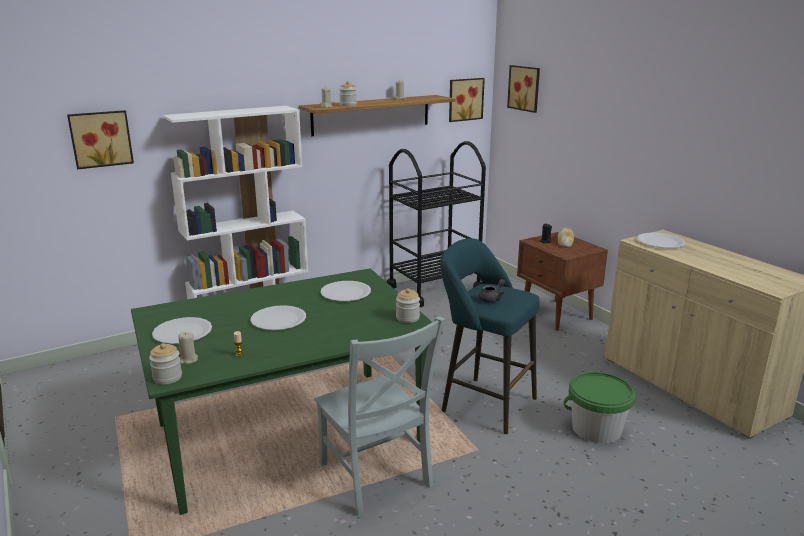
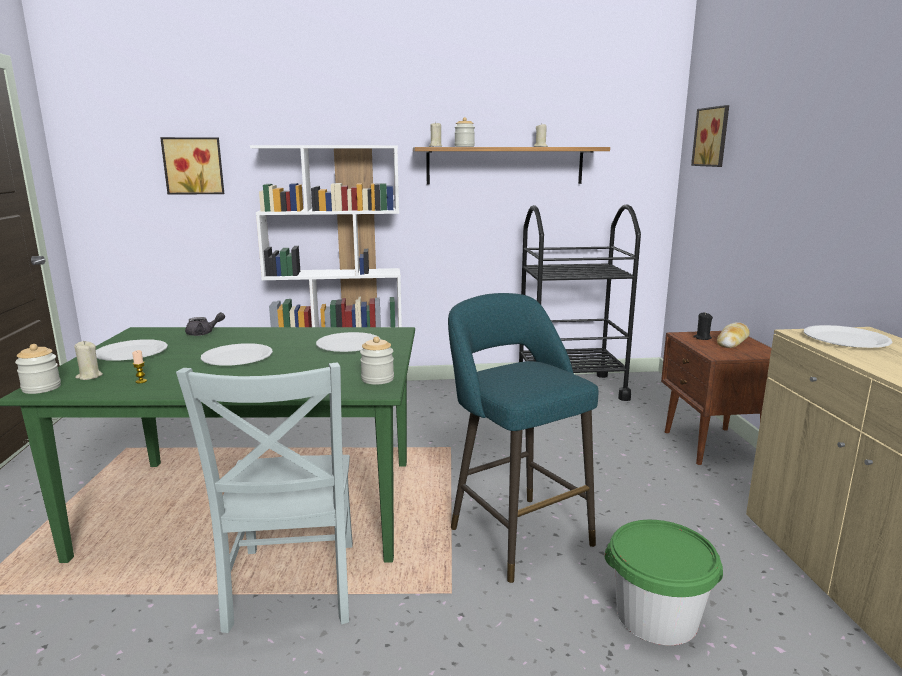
camera: 25 degrees right, 5 degrees down
picture [449,78,485,122] -> none
grey teapot [479,279,506,303] -> grey teapot moved to [185,312,225,336]

